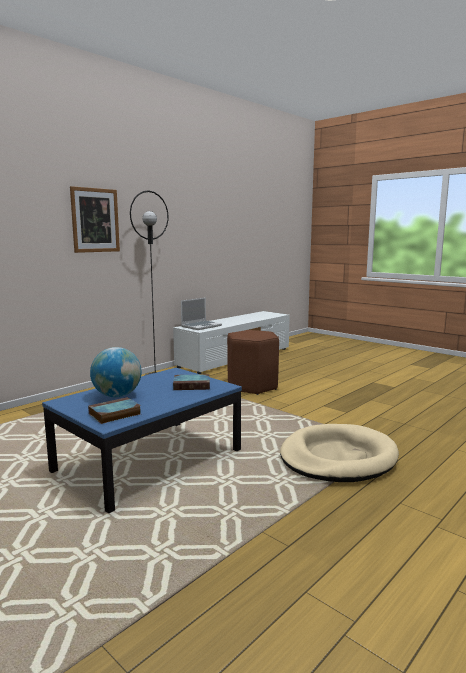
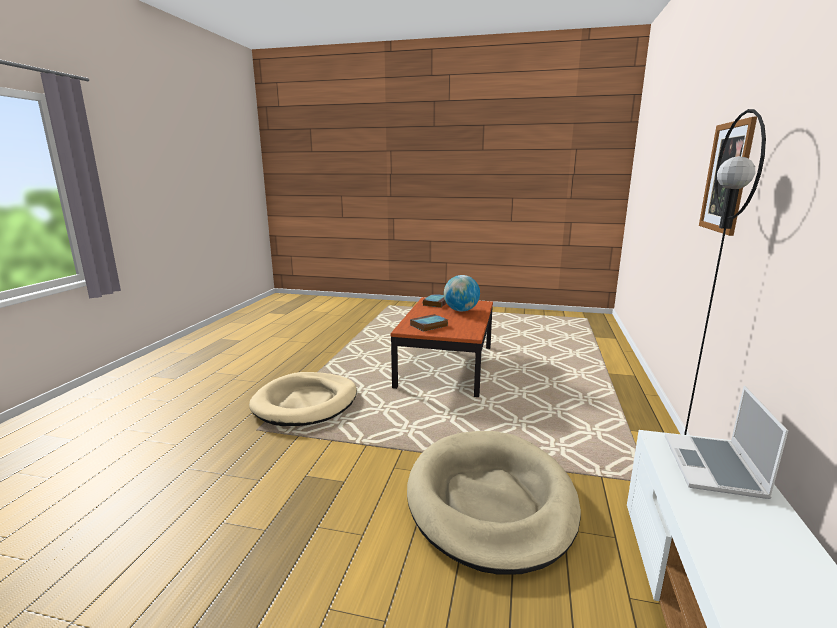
camera: 150 degrees right, 5 degrees up
blue coffee table [42,368,242,513] -> brown coffee table [391,297,493,397]
brown stool [227,330,279,395] -> beige dog bed [407,431,581,575]

